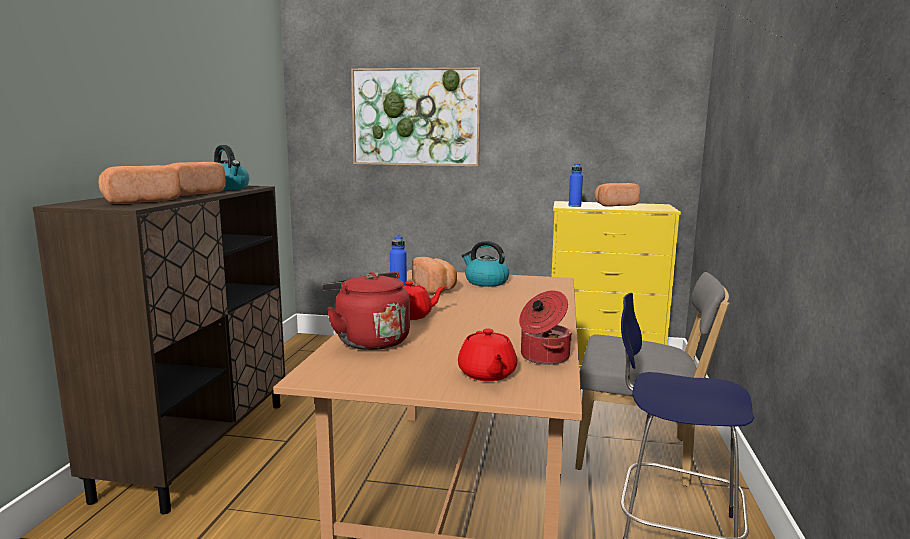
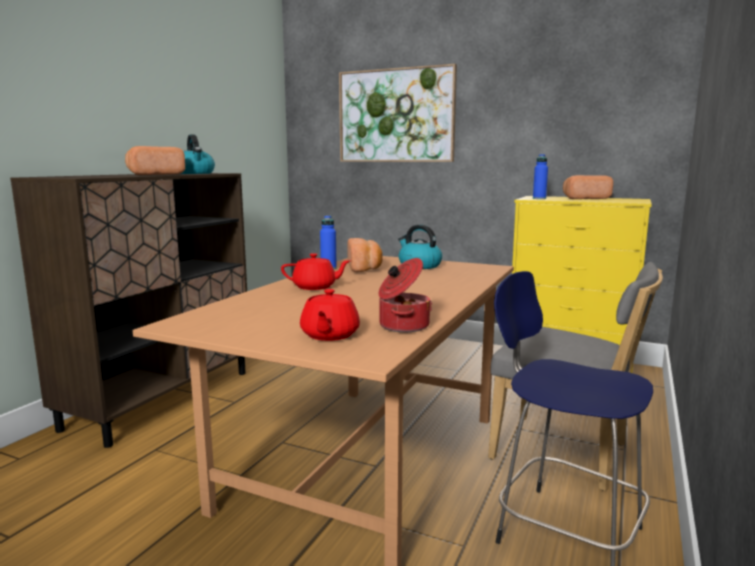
camera: 15 degrees right, 0 degrees up
bread [98,165,181,204] -> none
red kettle [322,272,410,350] -> none

